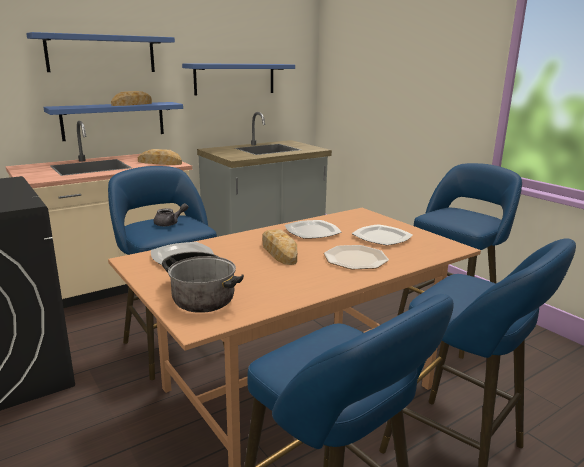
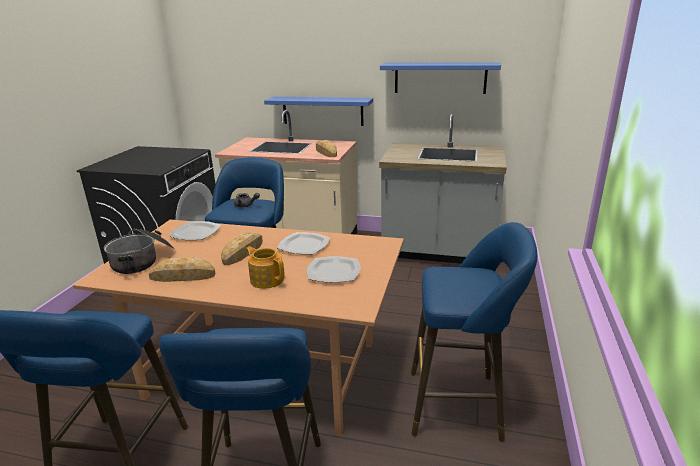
camera: 50 degrees right, 5 degrees up
blue shelf [26,32,175,72] -> none
bread [111,91,152,106] -> bread moved to [149,257,216,282]
plate [324,245,389,269] -> teapot [246,246,285,289]

